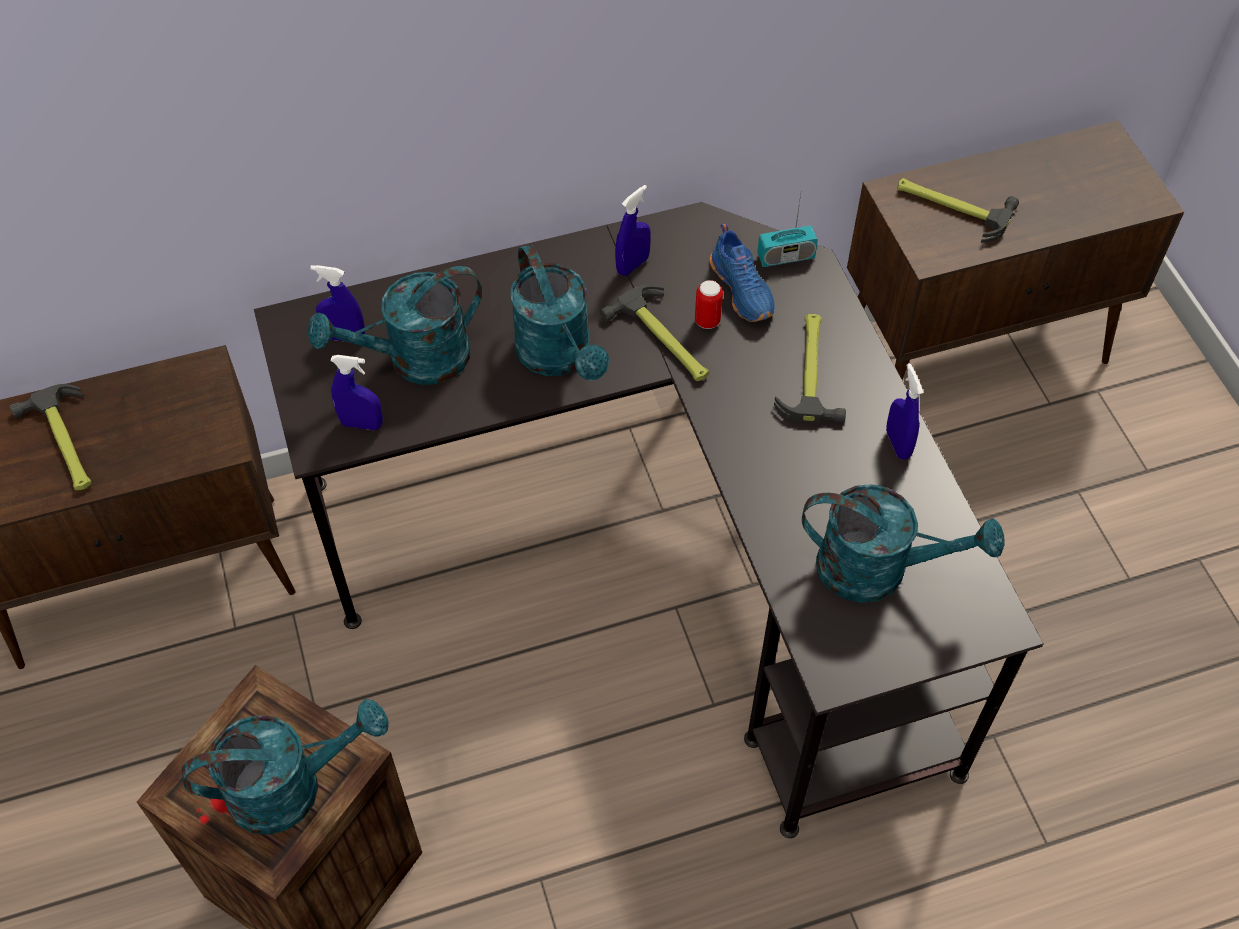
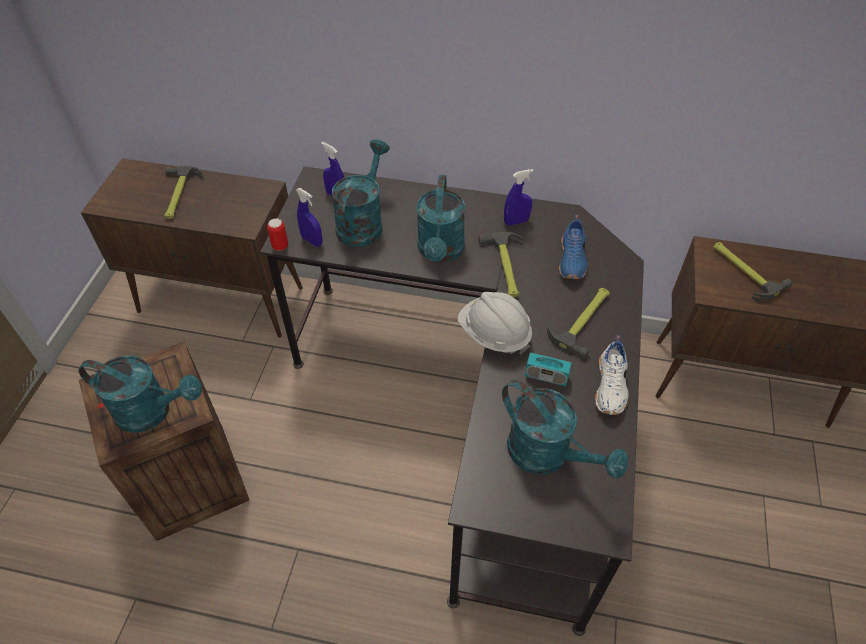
camera: 30 degrees right, 5 degrees down
turquoise watering can [308,266,482,385] -> turquoise watering can turned 105 degrees clockwise [332,140,390,247]
can [695,280,723,329] -> can moved to [267,218,288,251]
radio [757,189,818,267] -> radio moved to [525,335,572,386]
blue spray bottle [886,363,923,460] -> white shoe [595,335,628,415]
none -> white hard hat [458,292,532,355]

